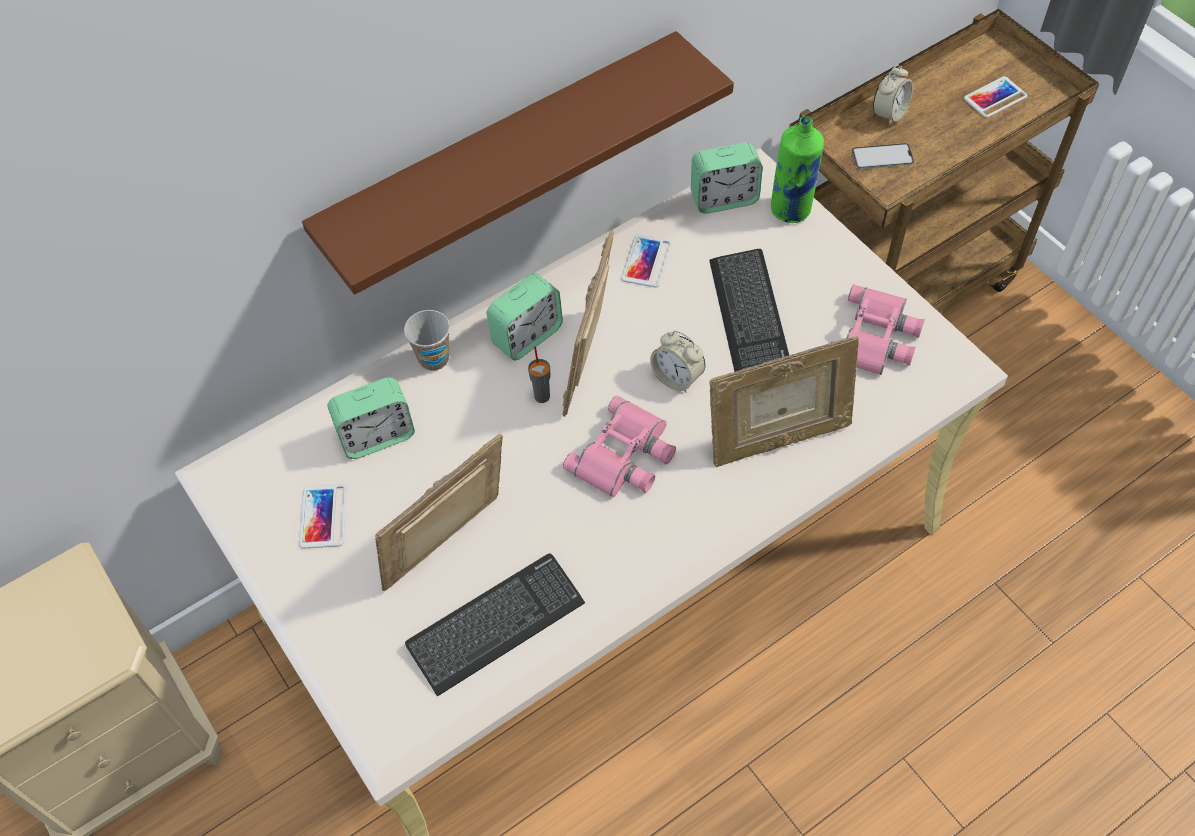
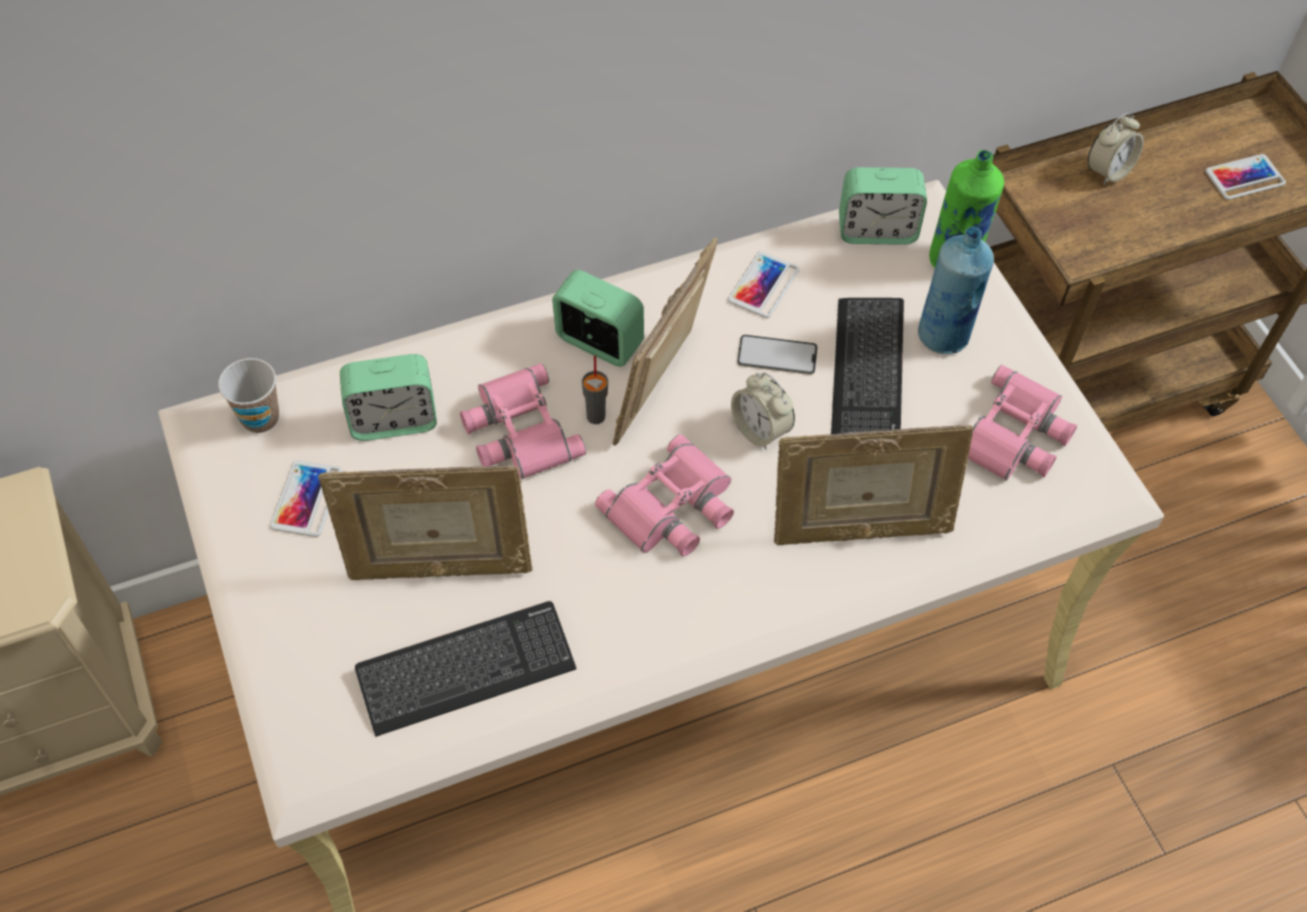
camera: 10 degrees right, 0 degrees up
brown shelf [302,31,734,295] -> none
picture frame [375,434,503,591] -> picture frame turned 150 degrees counterclockwise [318,465,533,580]
cup [404,310,450,371] -> cup moved to [218,358,279,433]
alarm clock [487,273,563,360] -> alarm clock turned 120 degrees counterclockwise [552,270,644,367]
phone [852,143,914,169] -> phone moved to [737,335,817,375]
none -> pink binoculars [460,363,586,479]
none -> blue bottle [918,227,994,354]

